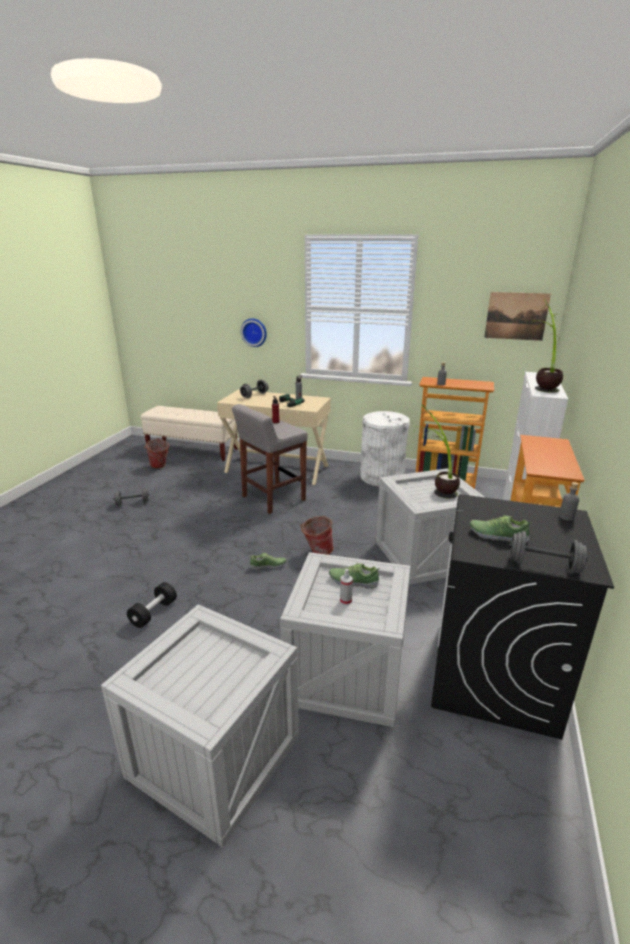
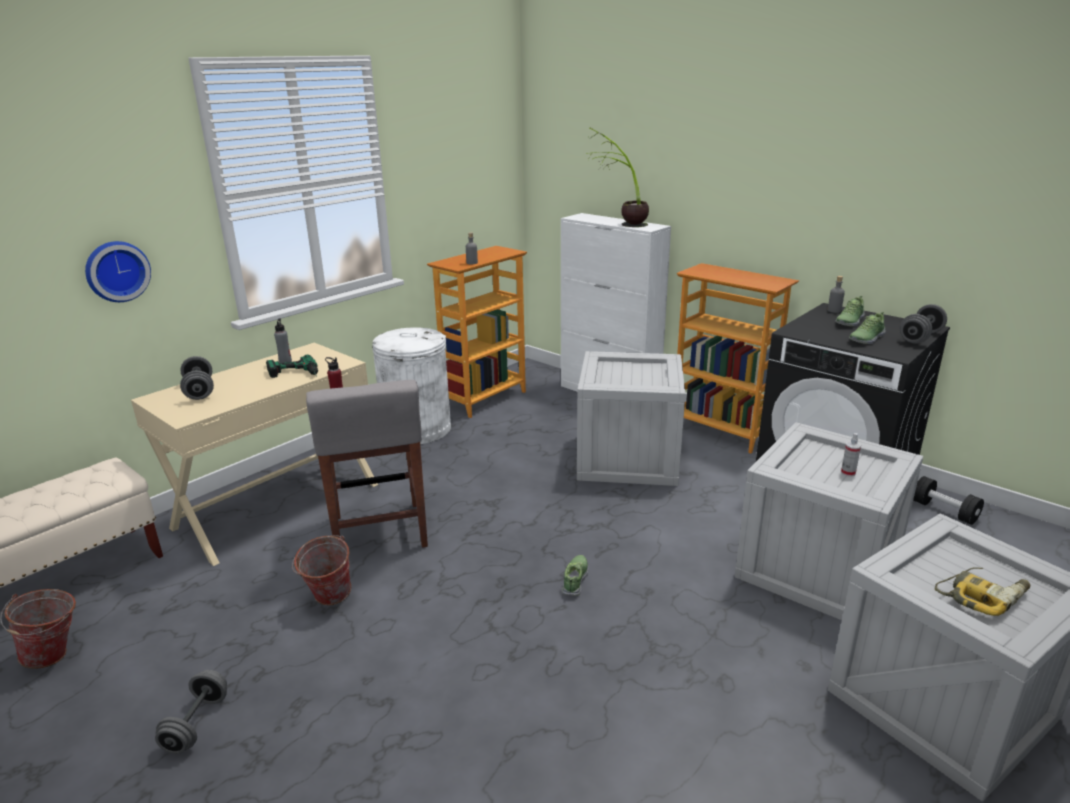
camera: 65 degrees left, 0 degrees up
black dumbbell [127,582,177,628] -> black dumbbell moved to [913,476,984,525]
bucket [300,516,334,555] -> bucket moved to [292,535,351,605]
shoe [329,563,380,589] -> shoe moved to [835,296,865,327]
potted plant [413,405,460,499] -> none
picture [484,292,551,341] -> none
none -> power drill [935,567,1030,616]

